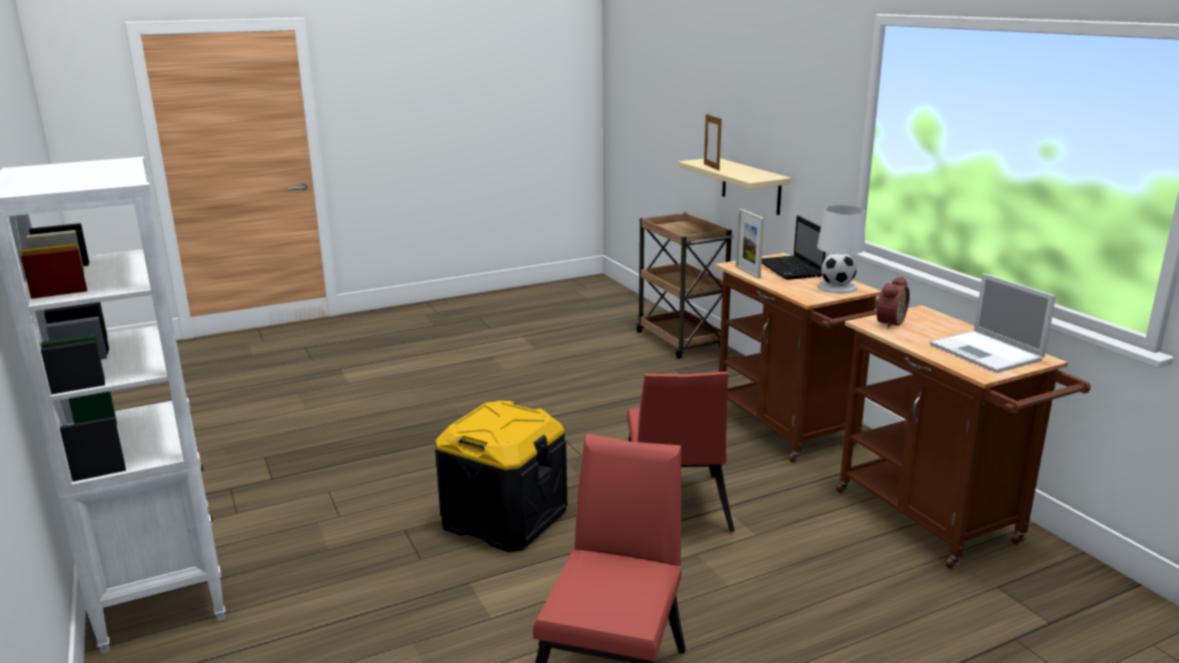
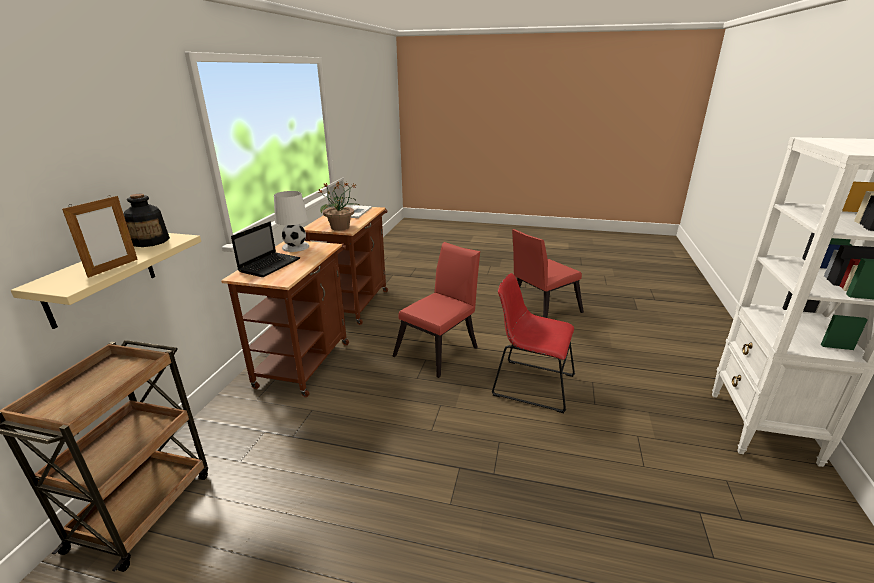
camera: 140 degrees left, 5 degrees up
black storage box [435,401,567,552] -> red chair [492,273,575,413]
picture frame [736,209,764,279] -> none
alarm clock [875,276,910,328] -> potted plant [318,182,361,231]
none -> bottle [123,194,170,247]

